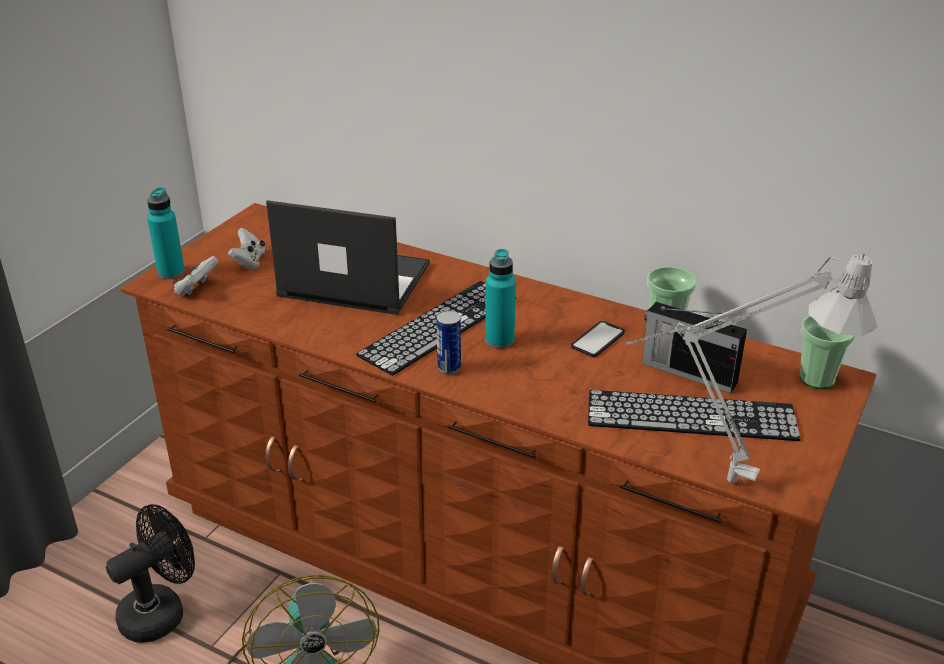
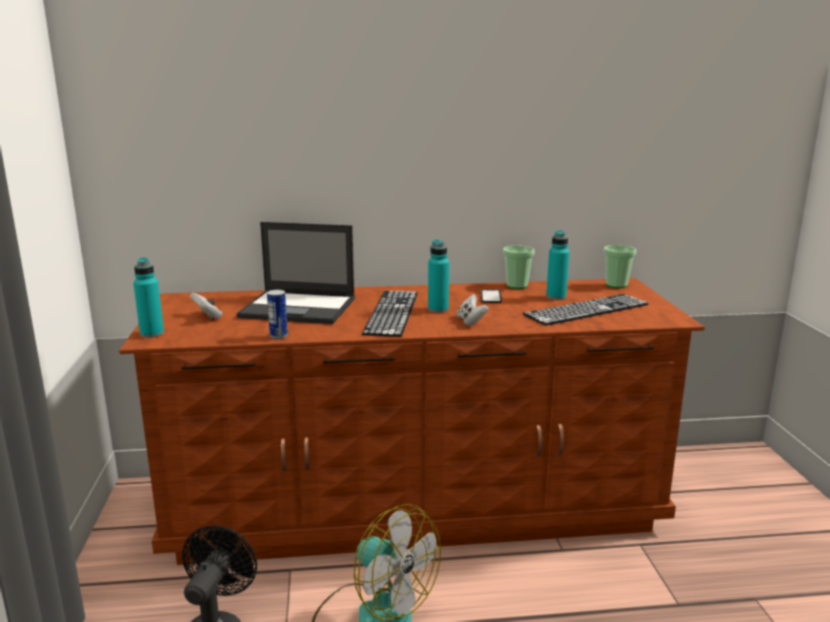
camera: 35 degrees left, 15 degrees down
white game controller [173,256,218,296] -> white game controller moved to [457,294,489,326]
laptop [266,200,430,315] -> laptop turned 150 degrees counterclockwise [236,222,355,324]
can [436,311,461,375] -> can moved to [267,290,288,339]
grey table lamp [626,254,878,488] -> none
radio [642,302,747,393] -> turquoise bottle [546,230,569,300]

